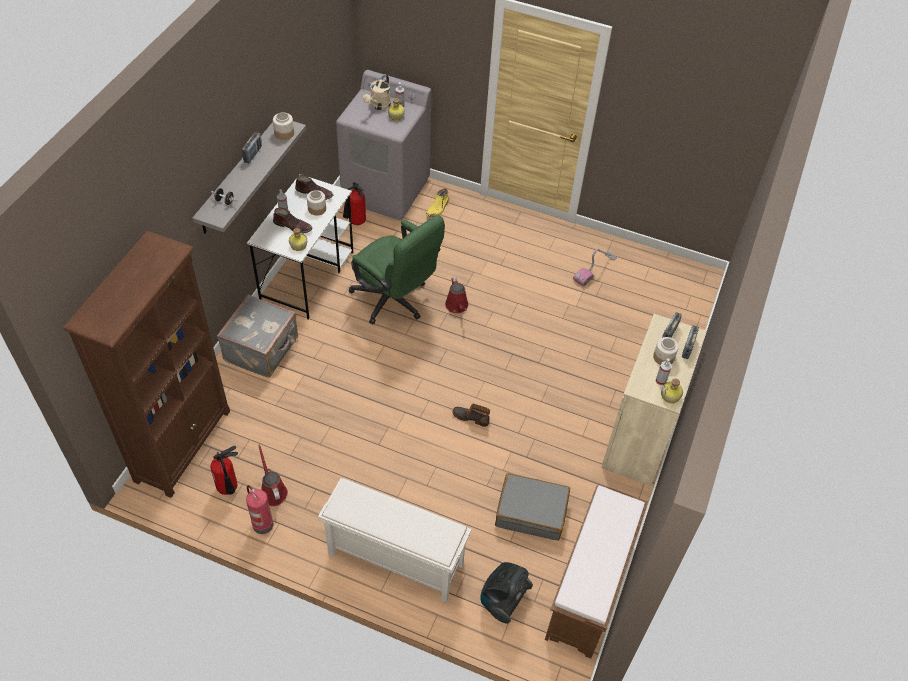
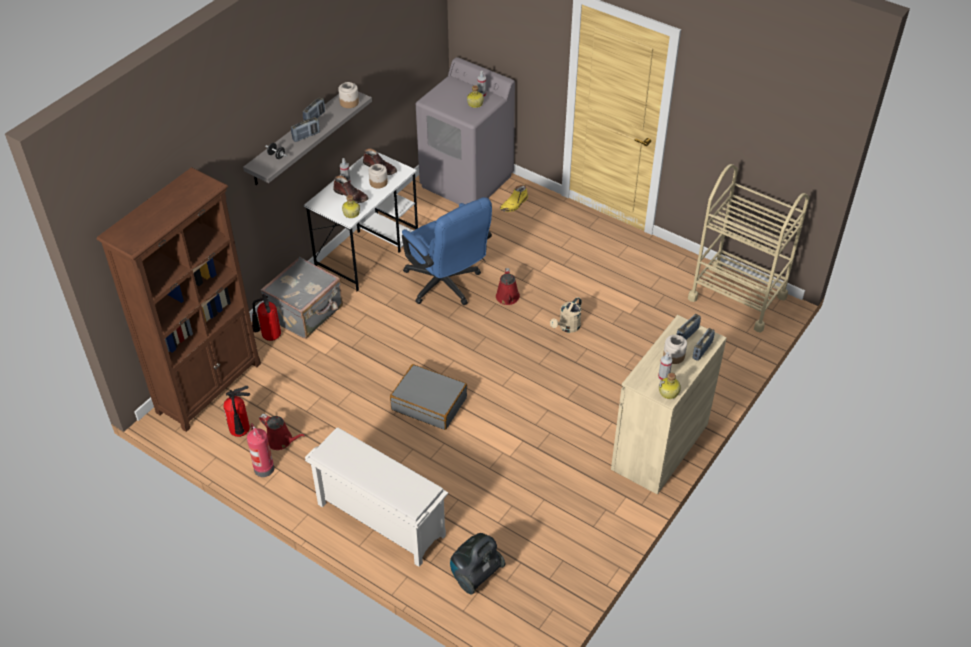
camera: 15 degrees right, 5 degrees down
red watering can [258,444,288,506] -> red watering can turned 135 degrees clockwise [259,414,305,450]
fire extinguisher [343,182,366,225] -> fire extinguisher moved to [252,294,281,341]
green office chair [349,215,445,324] -> blue office chair [402,197,492,305]
beige watering can [363,74,391,110] -> beige watering can moved to [550,297,582,333]
boot [452,403,490,427] -> none
grey suitcase [495,473,570,541] -> grey suitcase moved to [390,364,467,430]
brown bench [545,485,648,659] -> none
vacuum cleaner [573,249,617,286] -> none
none -> radio [291,117,320,142]
none -> beige cart [688,164,810,333]

